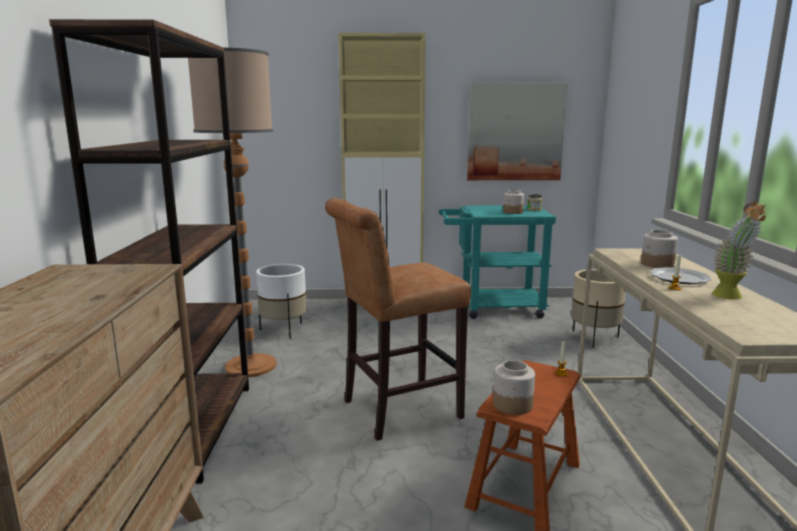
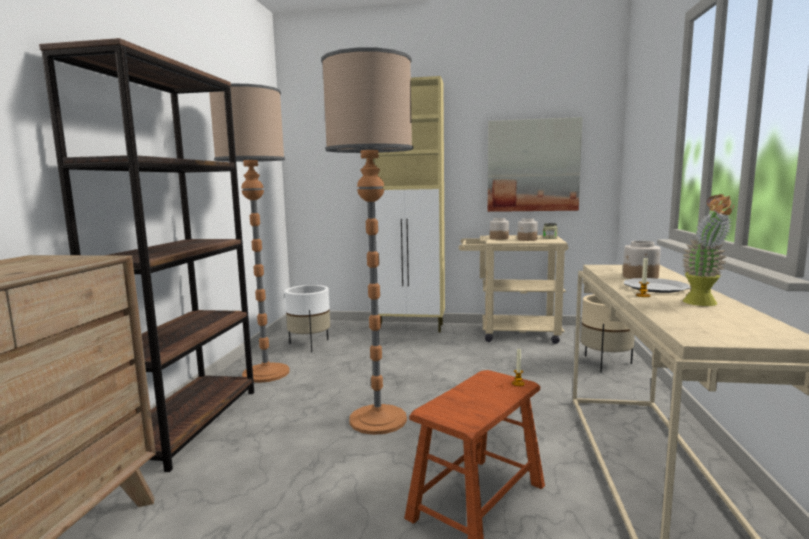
camera: 10 degrees right, 5 degrees down
brown stool [325,198,471,441] -> floor lamp [321,48,413,435]
turquoise cart [439,205,556,319] -> beige cart [458,235,568,344]
jar [493,360,535,415] -> jar moved to [490,218,509,240]

